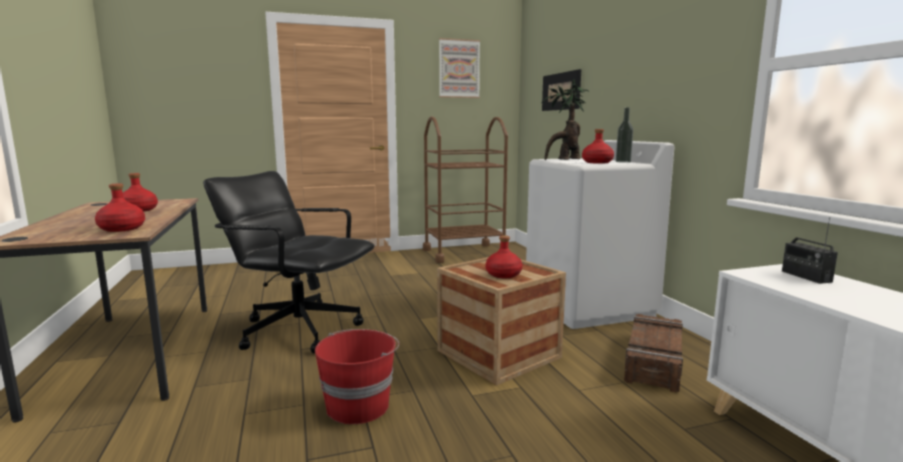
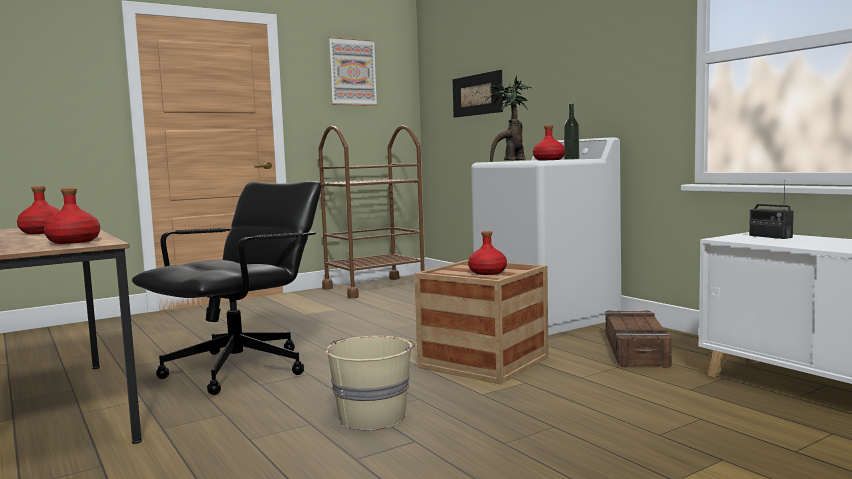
camera: 15 degrees left, 5 degrees down
black office chair [203,171,375,354] -> black office chair turned 120 degrees clockwise [132,181,321,395]
red bucket [315,329,399,424] -> beige bucket [326,336,415,431]

